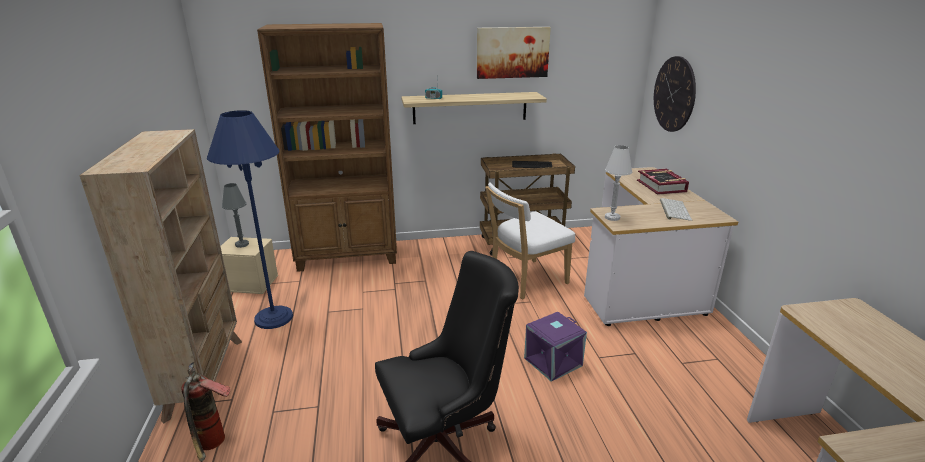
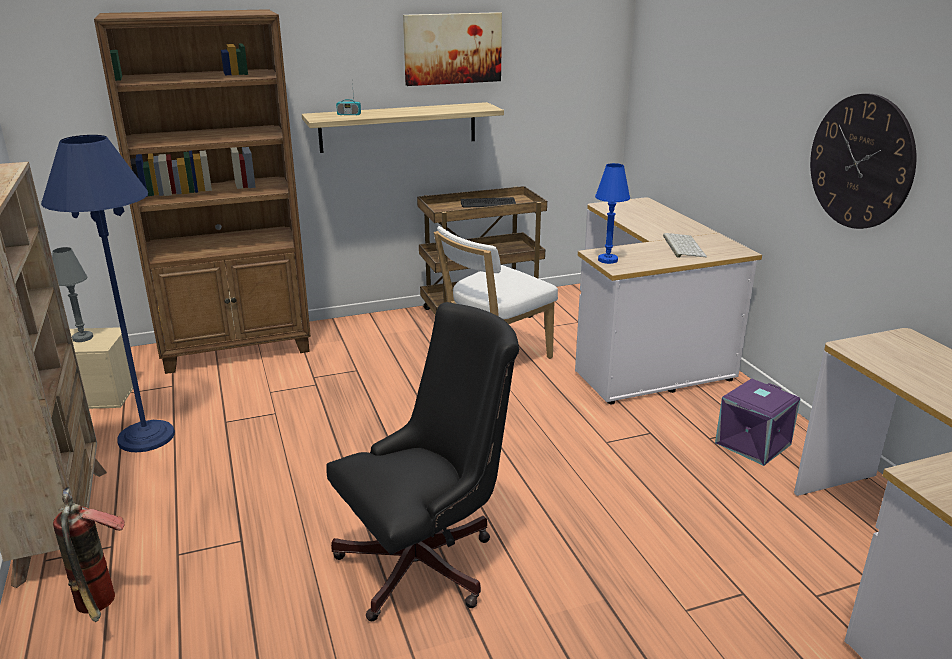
camera: 10 degrees left, 0 degrees up
purple storage box [524,312,587,382] -> purple storage box moved to [715,378,801,466]
white table lamp [605,145,632,221] -> blue table lamp [595,163,630,264]
book [637,169,689,195] -> none
wall clock [654,56,696,132] -> wall clock moved to [810,93,916,229]

